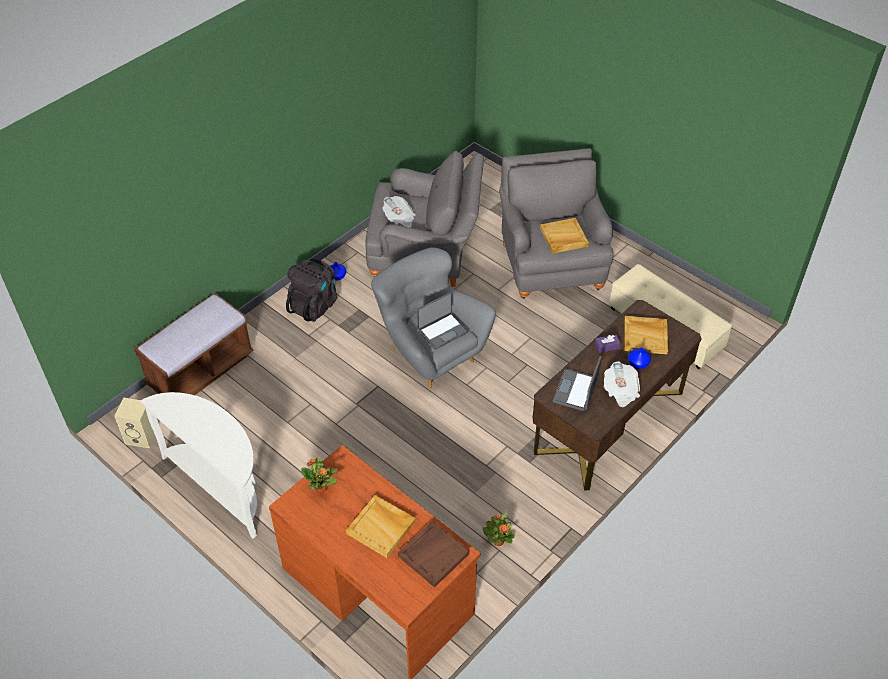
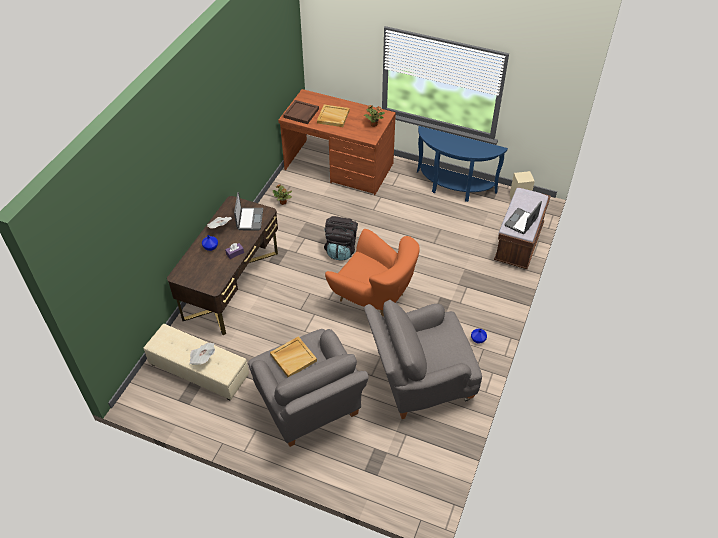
camera: 160 degrees right, 0 degrees up
white console table [141,392,258,539] -> blue console table [417,126,508,202]
black backpack [286,259,337,322] -> black backpack moved to [324,216,358,261]
grey armchair [371,247,496,388] -> orange armchair [325,229,420,317]
newspaper [382,196,416,228] -> newspaper moved to [189,343,215,365]
laptop [417,292,469,350] -> laptop moved to [504,201,542,234]
beige tray [624,316,668,354] -> none

